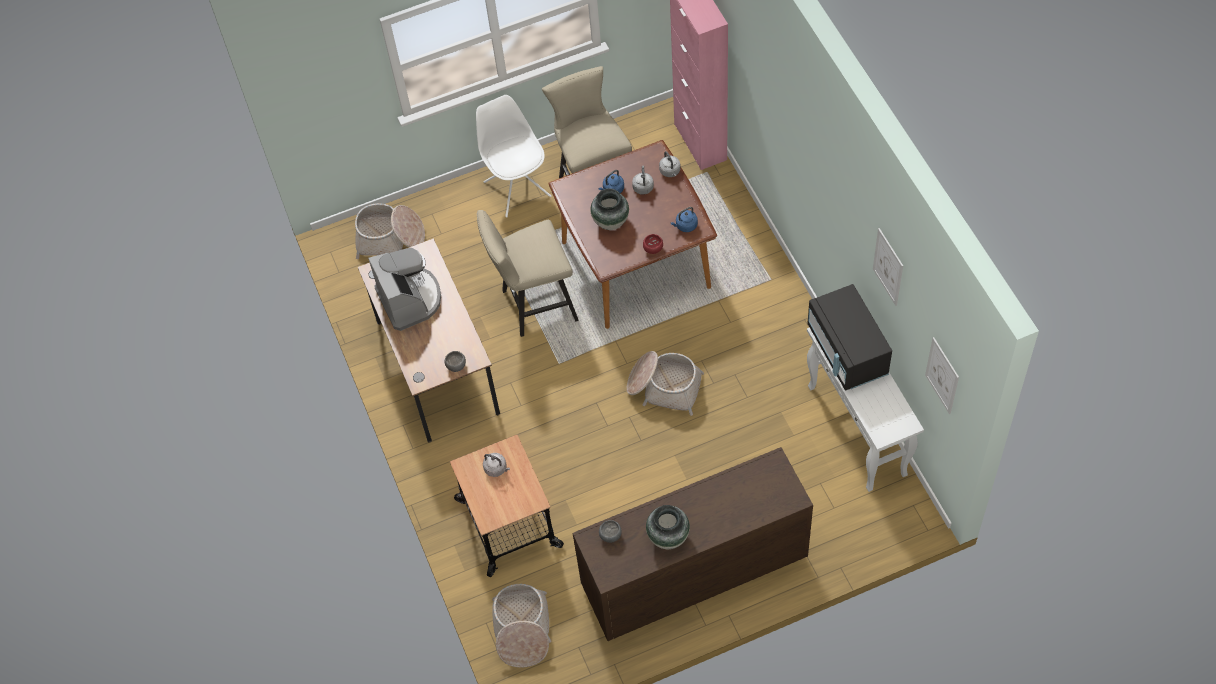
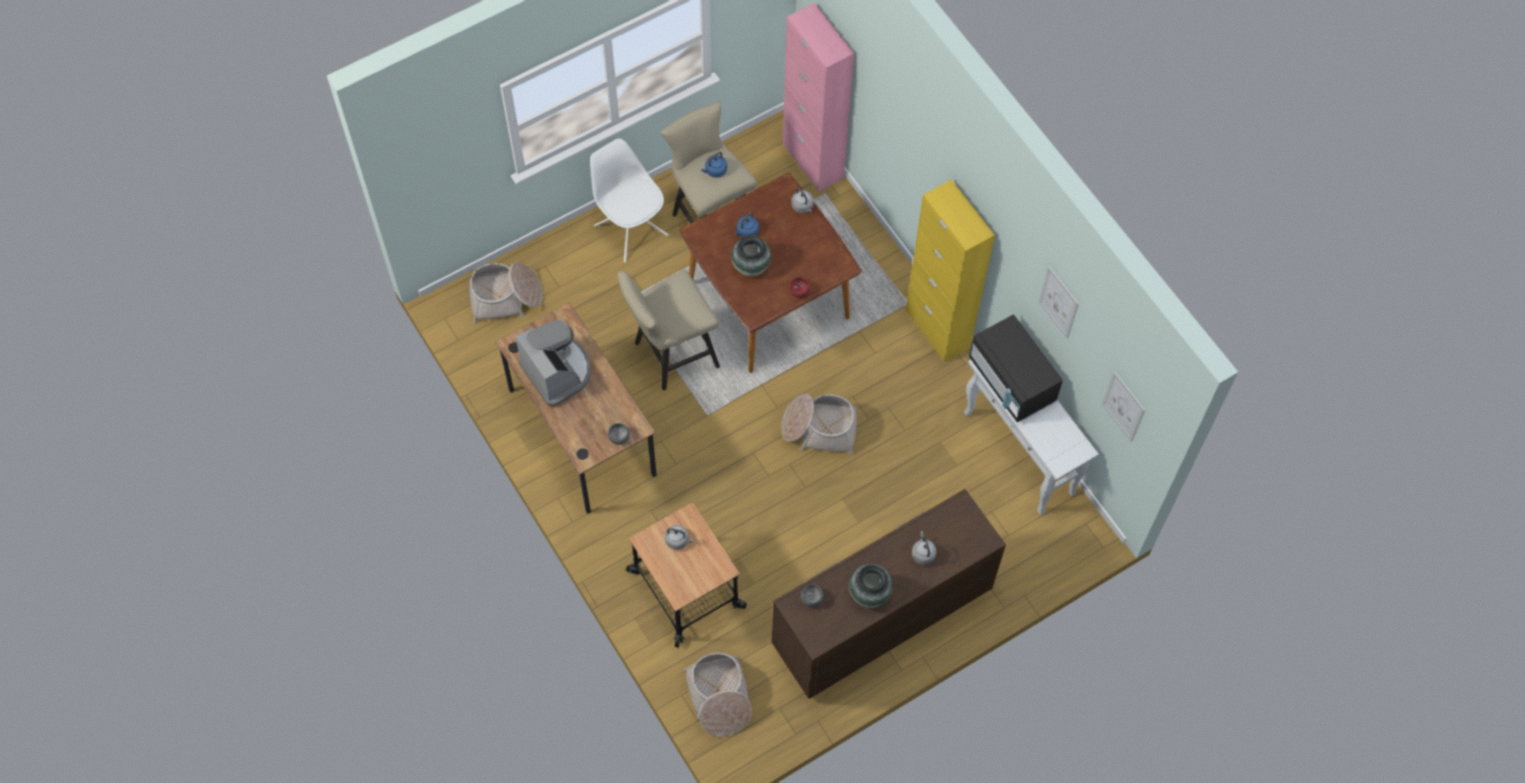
camera: 15 degrees left, 5 degrees up
grey kettle [632,166,654,195] -> grey kettle moved to [912,531,937,565]
blue kettle [671,207,698,232] -> blue kettle moved to [701,152,727,178]
none -> yellow cabinet [906,179,995,362]

